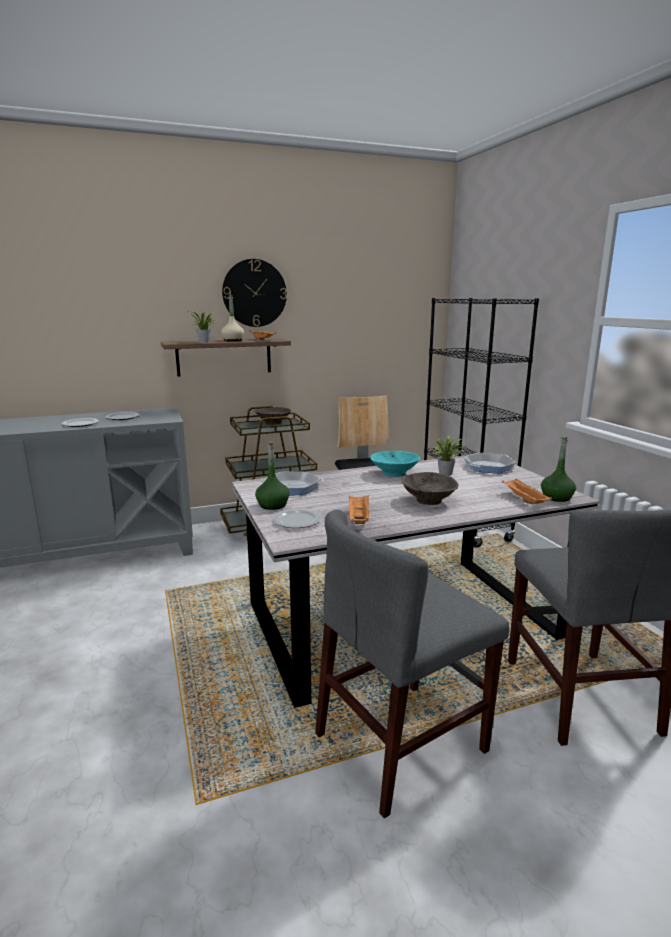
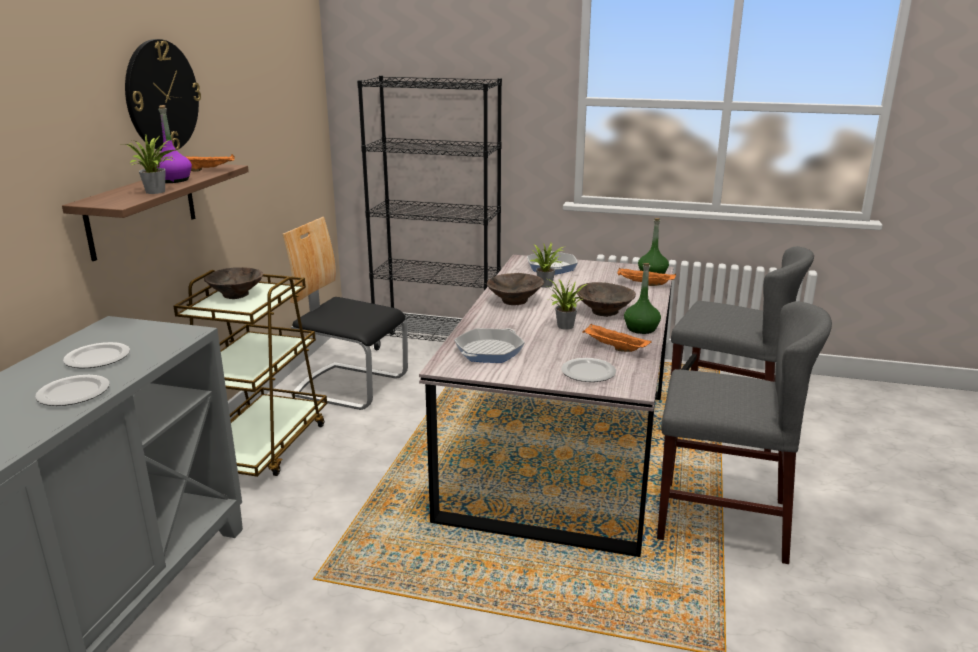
camera: 55 degrees left, 5 degrees up
beige bottle [221,295,244,341] -> purple bottle [157,105,192,183]
green bottle [255,442,290,510] -> green bottle moved to [624,263,661,334]
grey chair [315,509,510,819] -> grey chair turned 75 degrees counterclockwise [657,301,832,564]
turquoise bowl [370,451,421,477] -> brown bowl [487,273,544,305]
none -> potted plant [547,279,587,330]

